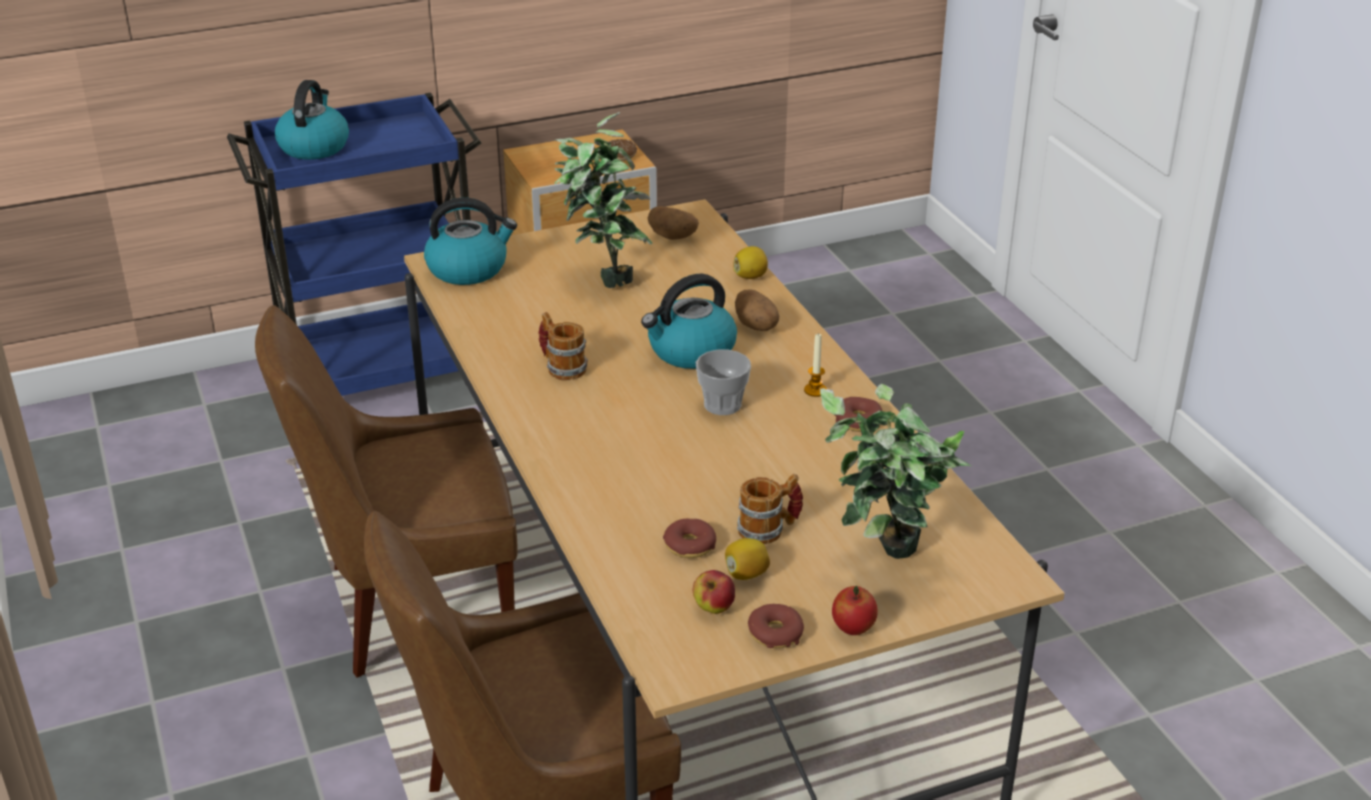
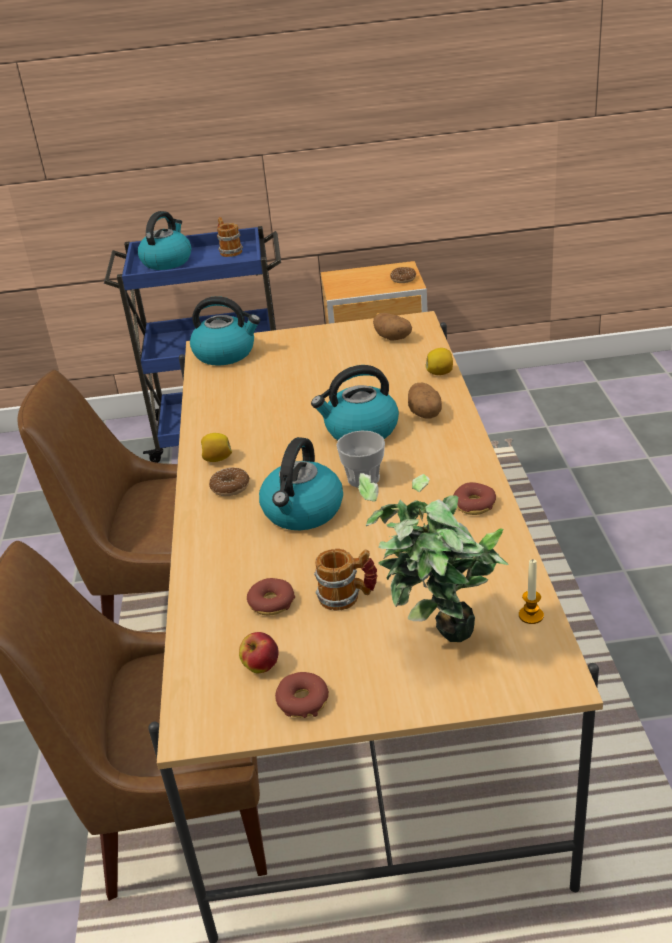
camera: 20 degrees right, 0 degrees up
mug [538,312,588,380] -> mug moved to [217,217,243,257]
potted plant [554,112,653,288] -> none
lemon [725,538,770,580] -> lemon moved to [201,433,232,462]
candle [804,333,827,397] -> candle moved to [519,559,544,624]
apple [832,586,878,635] -> none
none -> donut [209,467,250,496]
none -> kettle [259,437,343,530]

